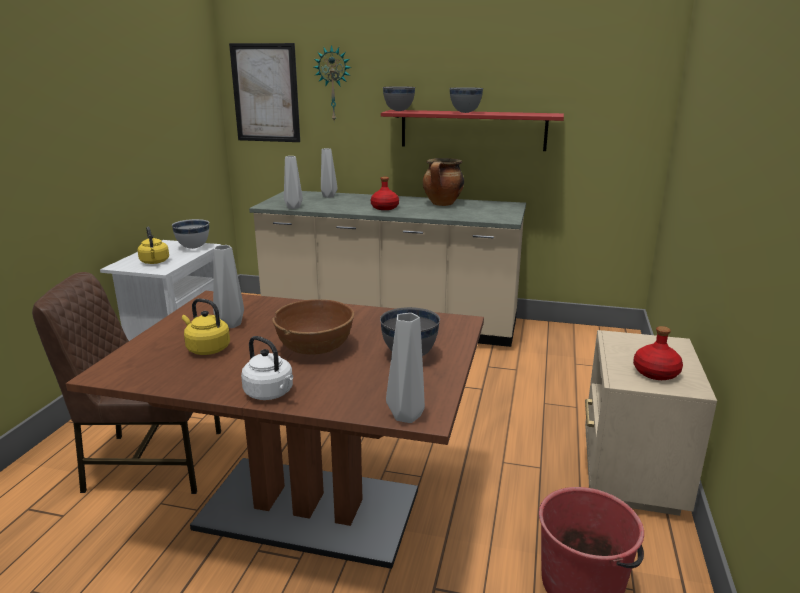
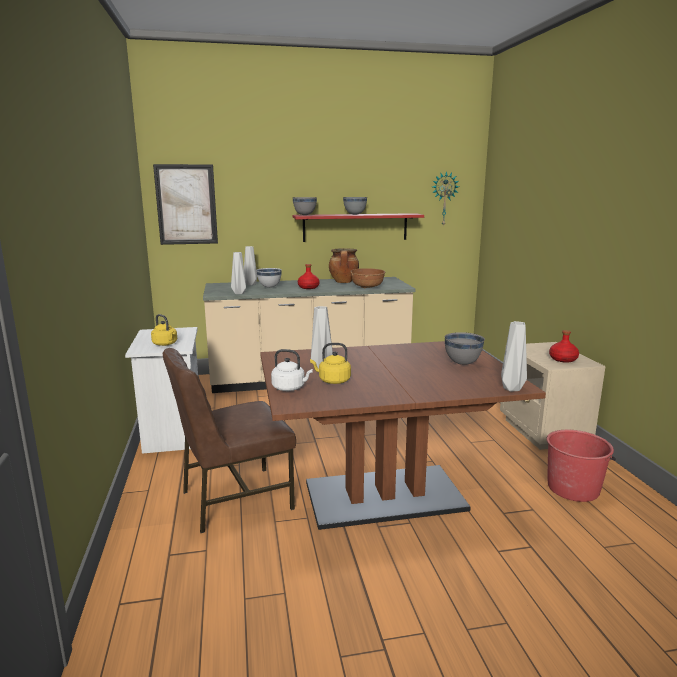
camera: 25 degrees left, 5 degrees down
white bowl [172,219,209,249] -> white bowl moved to [256,268,282,288]
white kettle [241,336,293,400] -> white kettle moved to [271,349,313,391]
brown bowl [272,299,354,355] -> brown bowl moved to [350,268,385,289]
wall clock [314,45,352,121] -> wall clock moved to [432,171,459,227]

